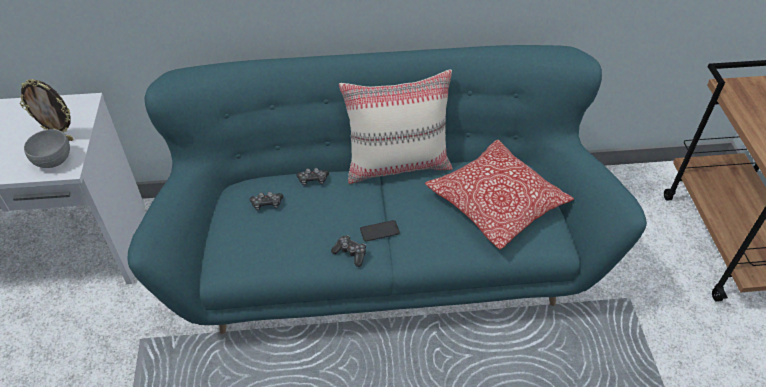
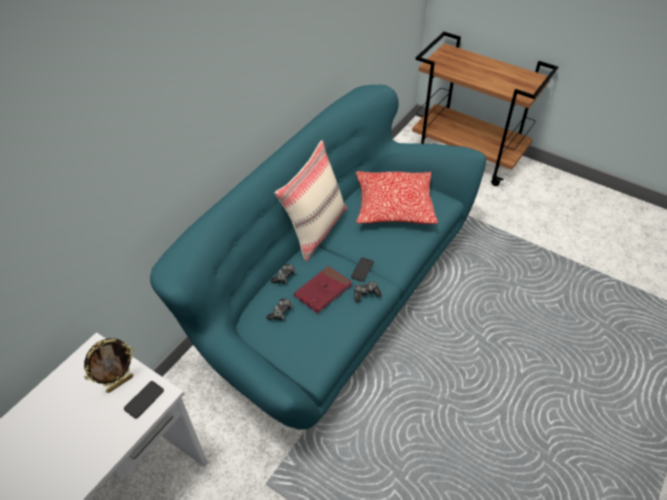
camera: 50 degrees left, 0 degrees up
grey bowl [24,129,70,168] -> phone [124,381,164,419]
none -> red book [294,266,352,314]

